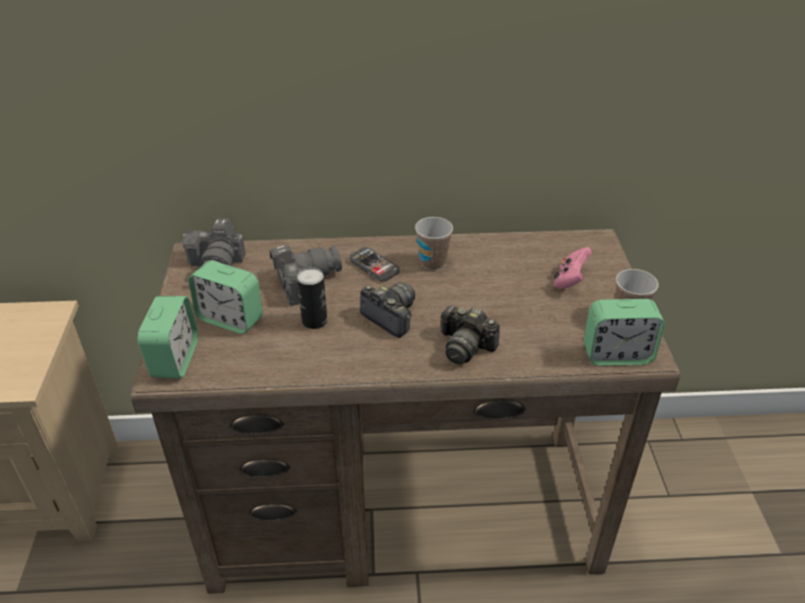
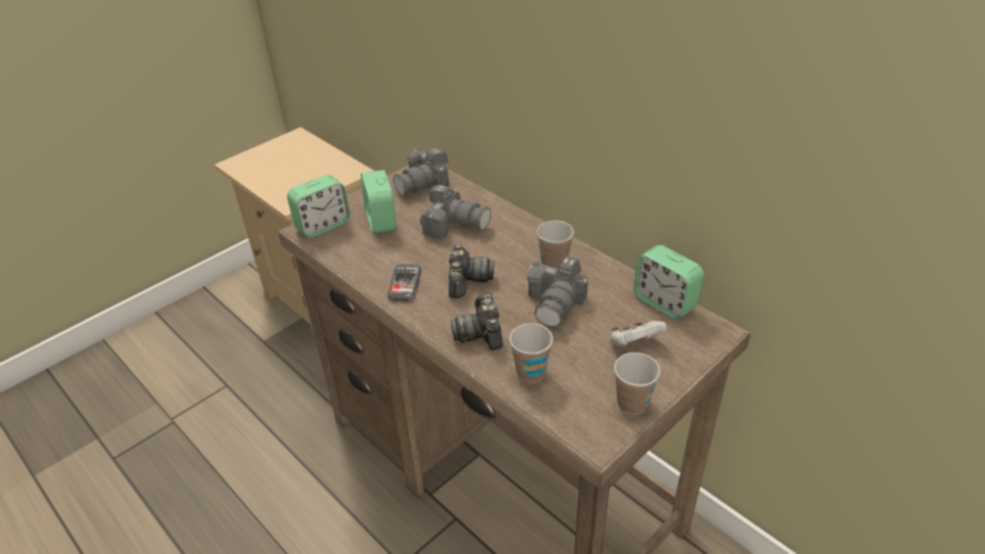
camera: 50 degrees right, 0 degrees up
can [297,268,327,329] -> none
phone [349,247,400,281] -> phone moved to [387,264,421,301]
pink game controller [554,247,592,289] -> white game controller [610,321,667,348]
alarm clock [583,299,665,366] -> alarm clock moved to [634,245,704,320]
none -> cup [509,323,553,383]
none -> camera [527,256,588,327]

